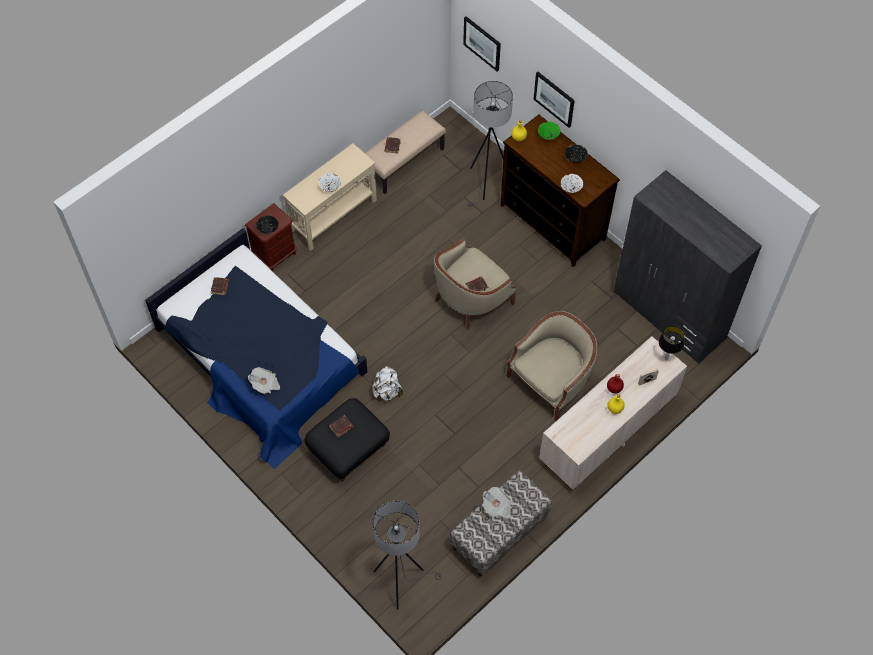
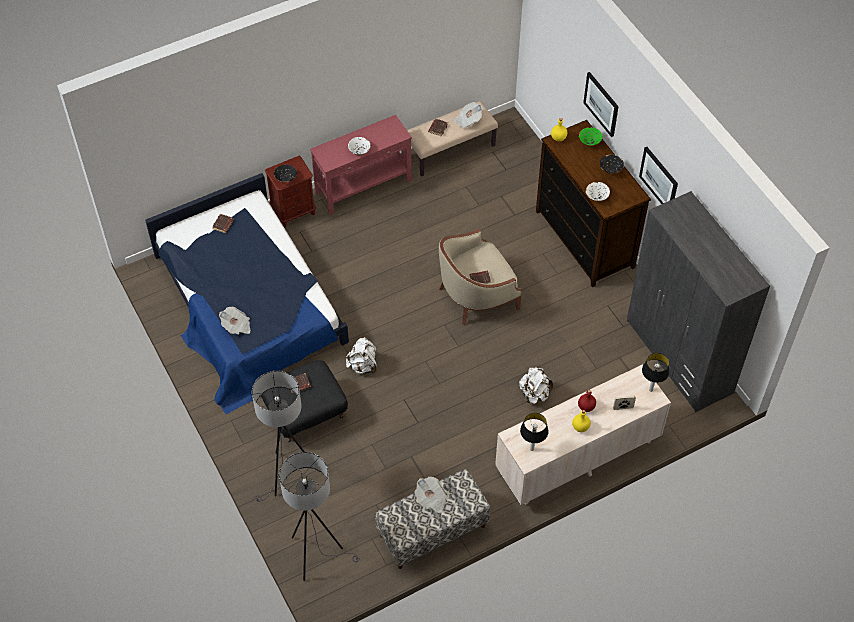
camera: 15 degrees right, 5 degrees down
beige console table [283,143,377,251] -> red console table [310,115,412,215]
picture [463,16,501,71] -> picture moved to [639,147,678,204]
grey floor lamp [468,81,513,207] -> grey floor lamp moved to [252,371,318,502]
beige armchair [507,311,597,421] -> white backpack [519,367,553,404]
none -> newspaper [454,102,483,129]
none -> table lamp [520,413,549,451]

